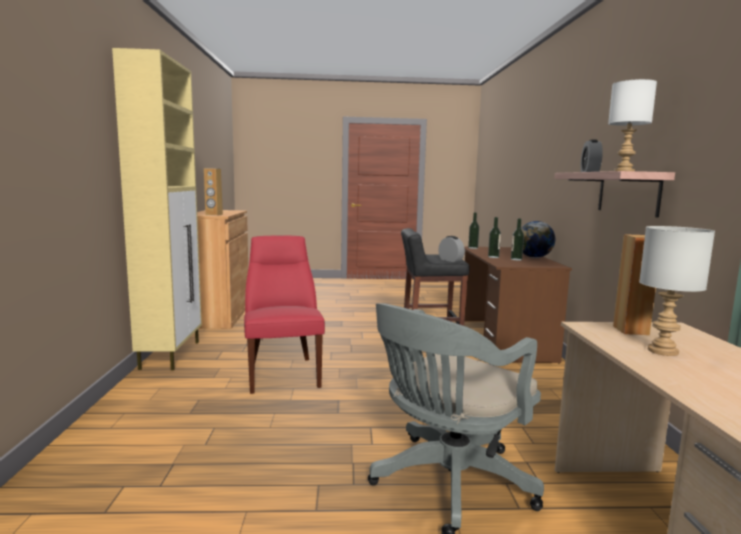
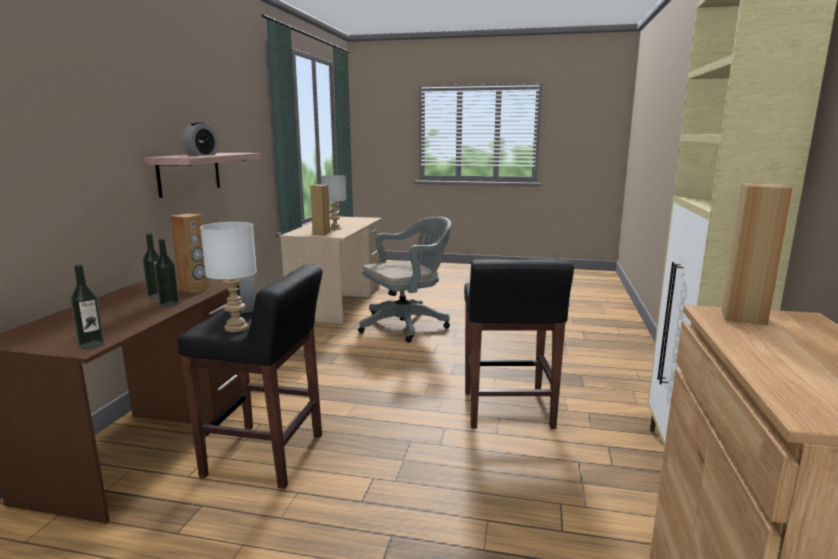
camera: 165 degrees left, 5 degrees up
red chair [244,235,325,394] -> black stool [464,259,574,429]
globe [521,221,555,258] -> none
white table lamp [608,79,657,171] -> white table lamp moved to [200,222,257,332]
none -> brown speaker [171,213,210,294]

